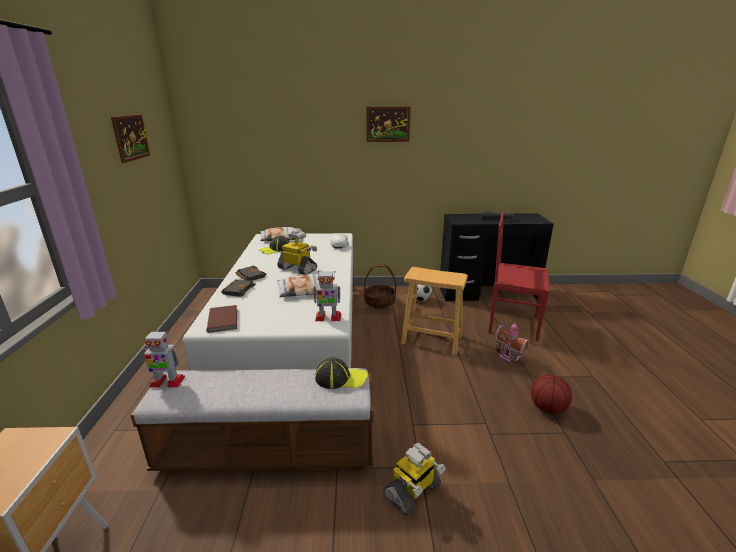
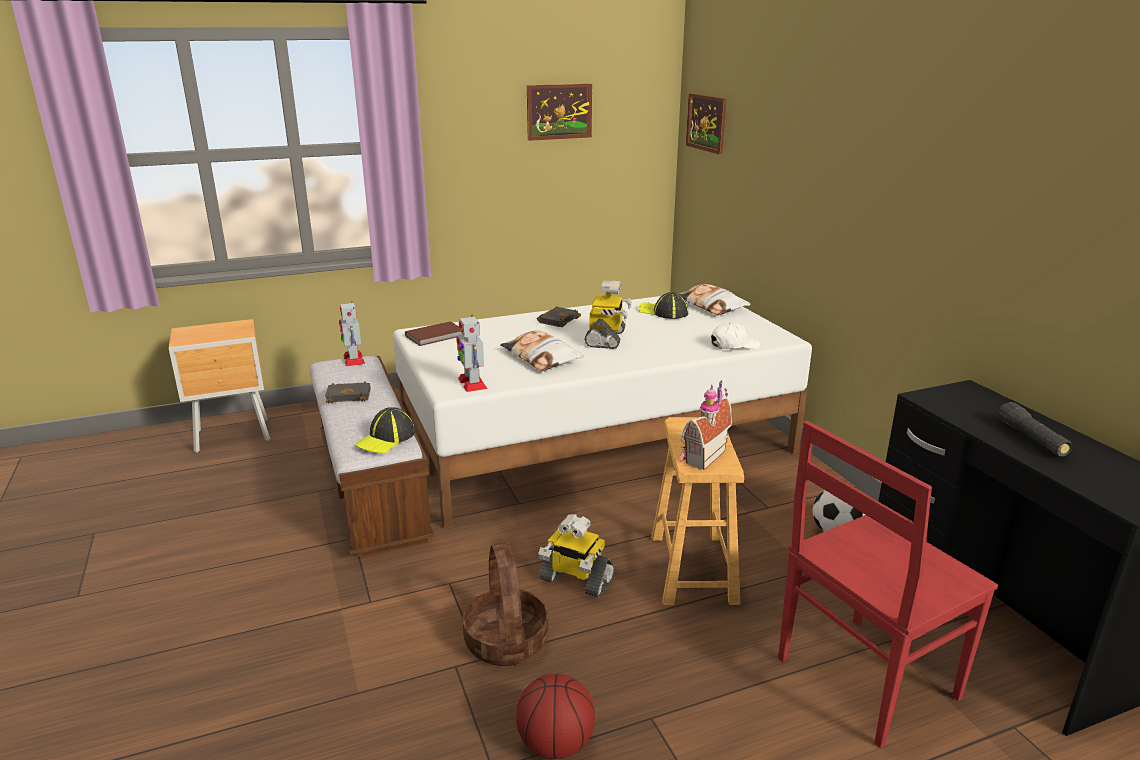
camera: 70 degrees right, 0 degrees up
black book [221,279,256,297] -> black book moved to [325,381,371,403]
cap [315,357,368,389] -> cap turned 45 degrees clockwise [355,407,415,454]
basket [364,264,396,308] -> basket moved to [462,542,549,666]
picture [366,107,411,142] -> picture moved to [686,93,726,155]
toy robot [383,443,446,515] -> toy robot moved to [538,514,615,598]
red chair [488,211,550,341] -> red chair turned 120 degrees counterclockwise [778,421,998,748]
toy house [496,319,530,362] -> toy house moved to [680,380,732,470]

